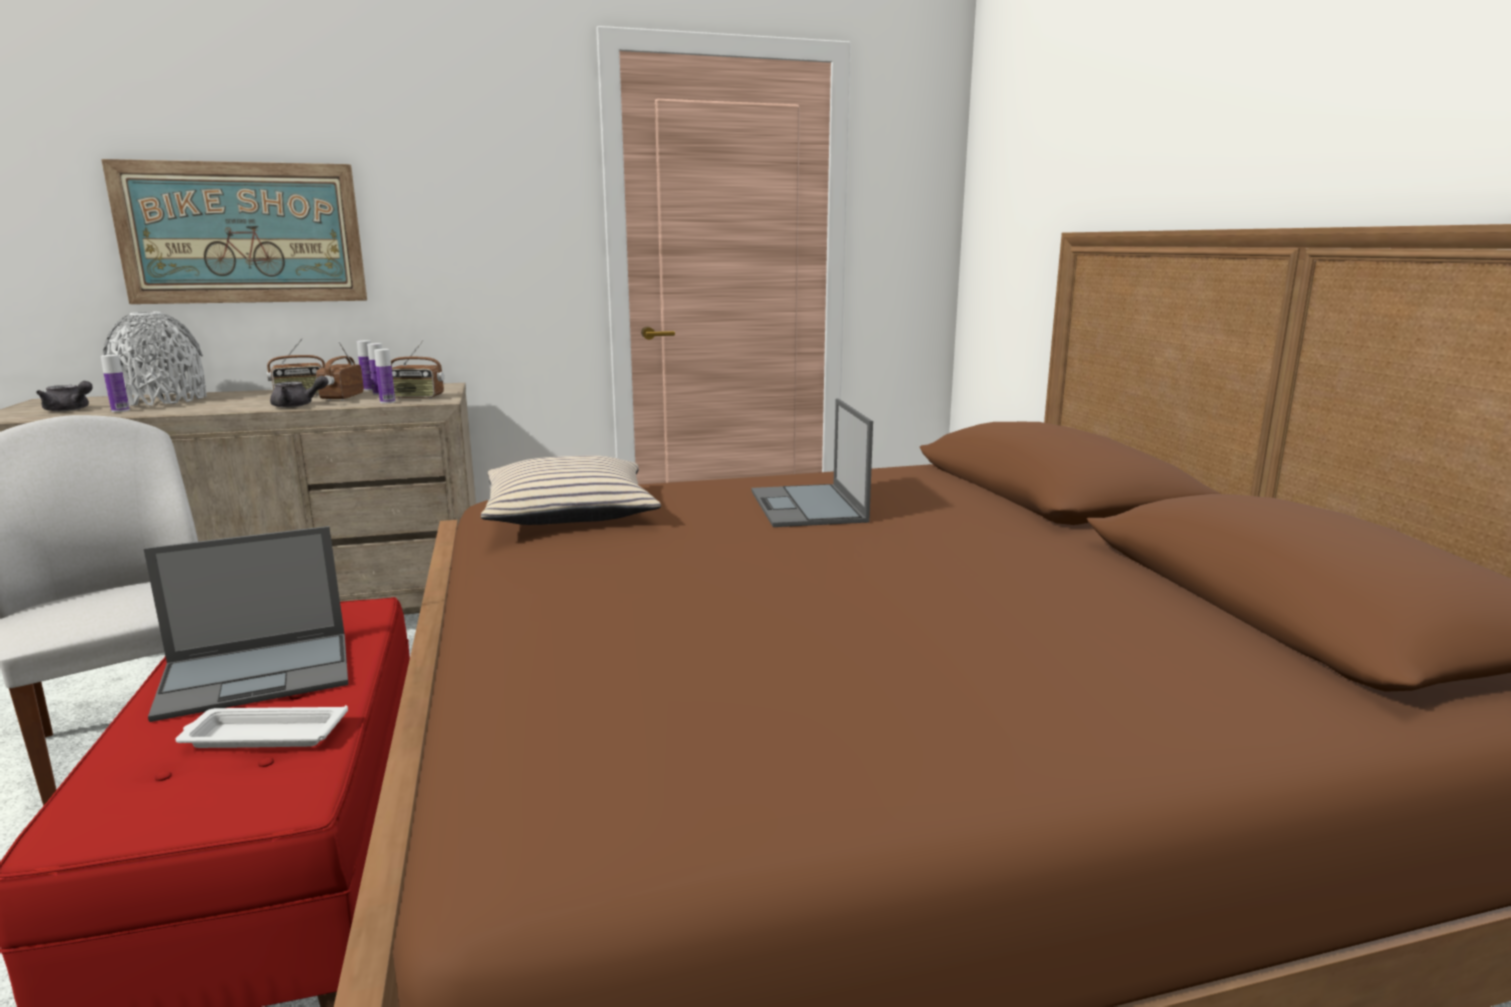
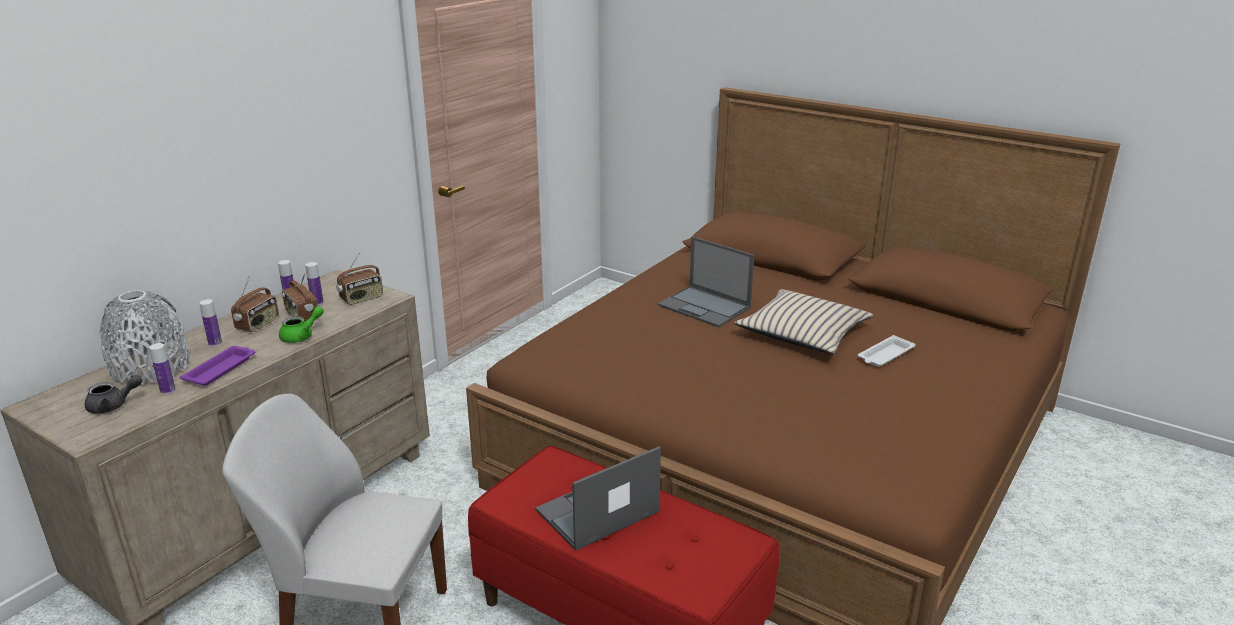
camera: 40 degrees left, 10 degrees up
picture [101,159,367,304] -> none
laptop [144,526,348,722] -> laptop turned 150 degrees counterclockwise [535,446,661,550]
white tray [175,705,348,748] -> white tray moved to [858,335,916,367]
grey teapot [270,376,329,408] -> green teapot [279,306,324,343]
bottle [374,349,395,403] -> bottle moved to [200,299,222,346]
beige pillow [481,456,661,525] -> beige pillow moved to [734,289,874,354]
none -> purple tray [180,346,255,386]

